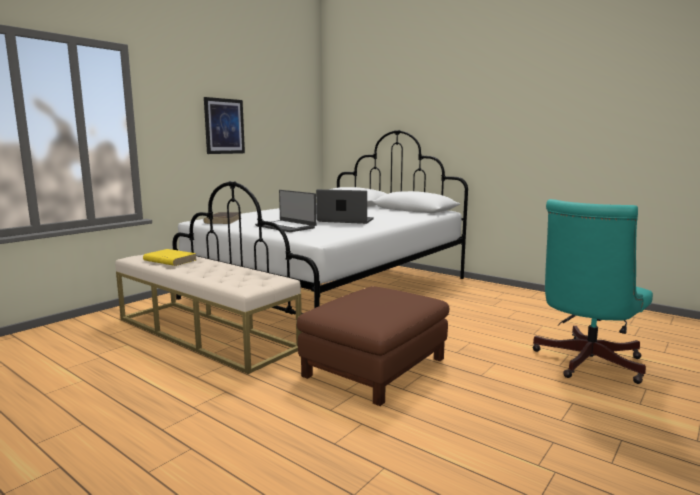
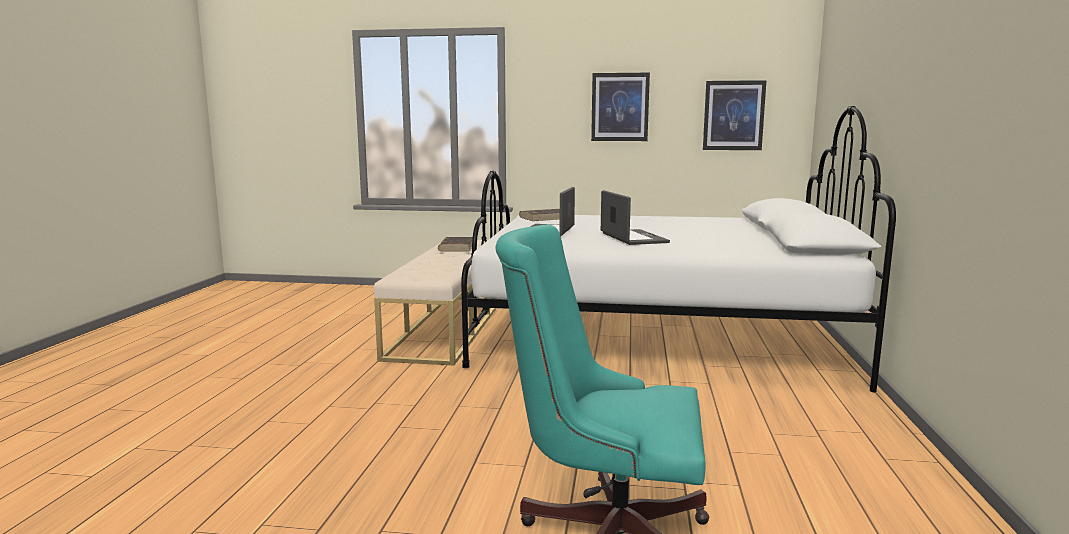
camera: 60 degrees right, 0 degrees up
yellow book [143,249,197,266] -> brown book [438,237,473,251]
brown ottoman [297,286,449,406] -> none
none -> picture [703,80,766,150]

